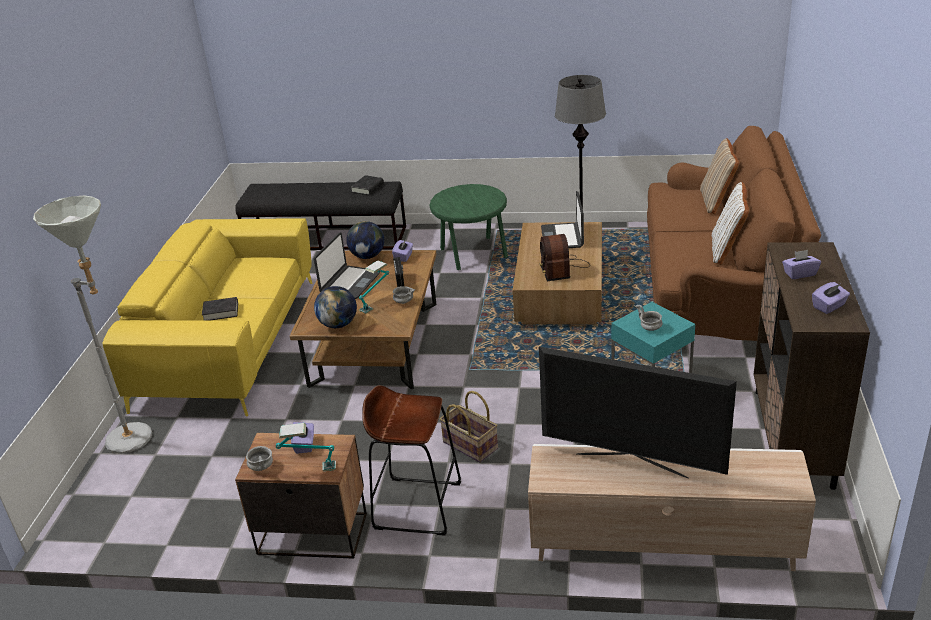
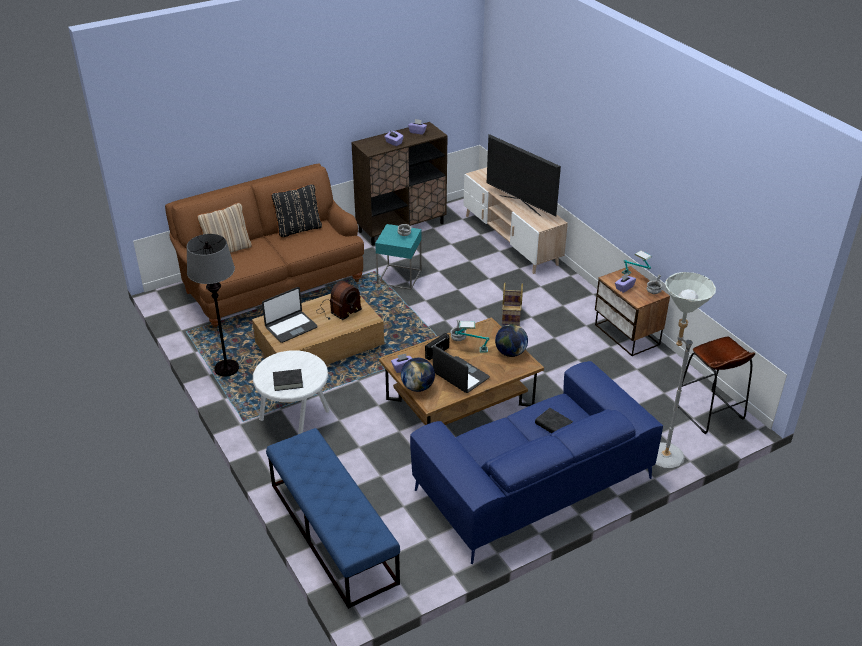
camera: 130 degrees left, 5 degrees up
yellow sofa [102,218,313,417] -> blue sofa [410,361,663,564]
black bench [235,182,406,250] -> blue bench [266,428,400,609]
laptop [314,232,380,299] -> laptop turned 60 degrees clockwise [433,345,490,393]
black book [351,175,384,195] -> black book moved to [273,369,303,391]
brown stool [362,385,461,536] -> brown stool moved to [678,337,755,434]
green side table [430,184,508,270] -> white side table [253,350,330,434]
television [539,347,737,479] -> television turned 150 degrees clockwise [487,134,561,217]
white pillow [712,182,749,265] -> black pillow [271,184,322,238]

